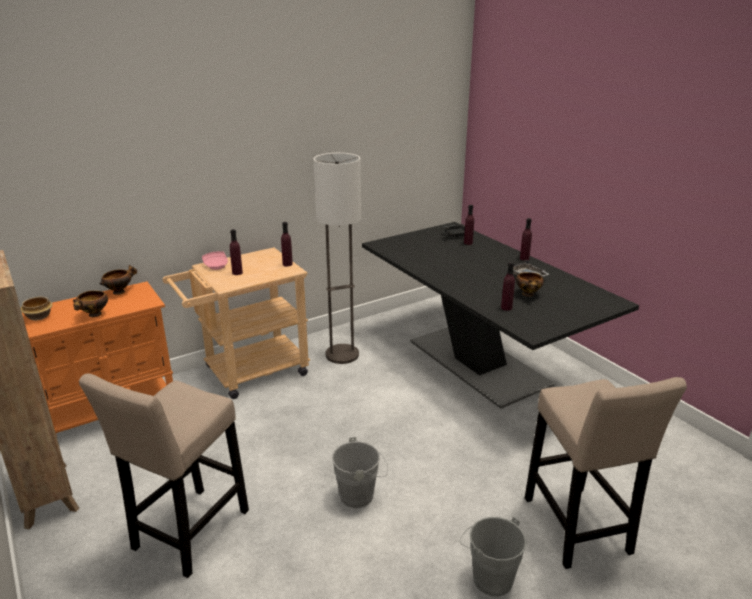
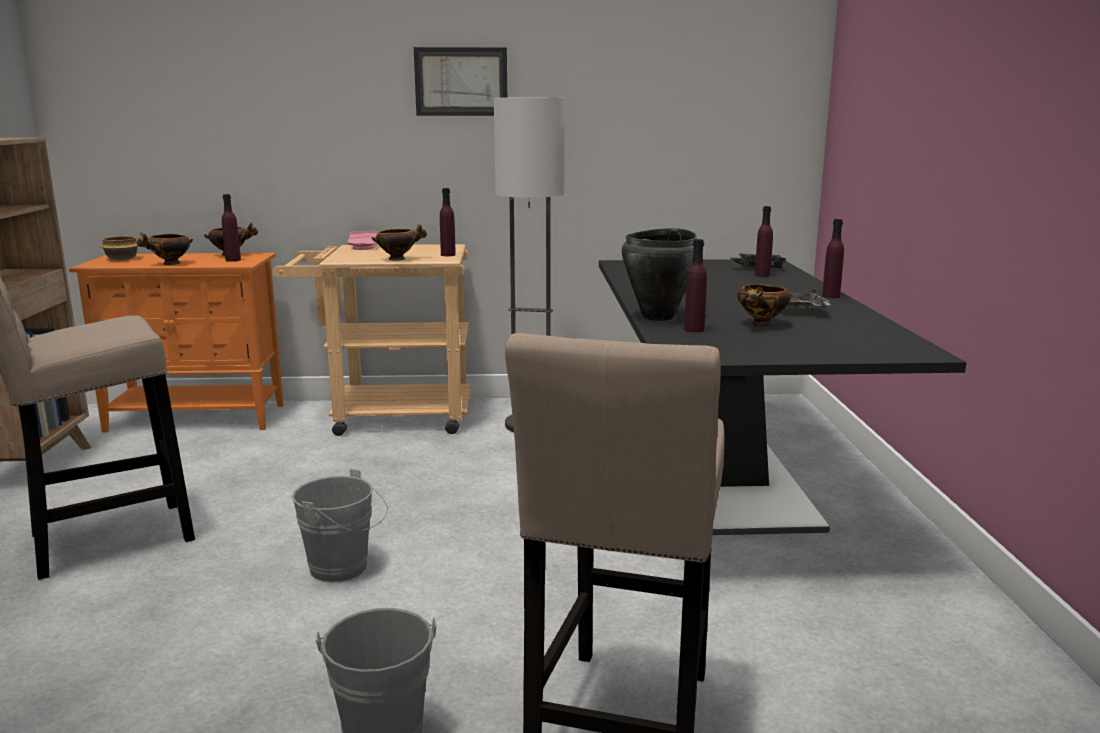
camera: 30 degrees right, 10 degrees down
purple bottle [230,229,243,275] -> purple bottle moved to [222,194,241,262]
none -> bowl [372,224,427,261]
none -> picture [414,47,507,116]
none -> black cooking pot [622,228,697,321]

